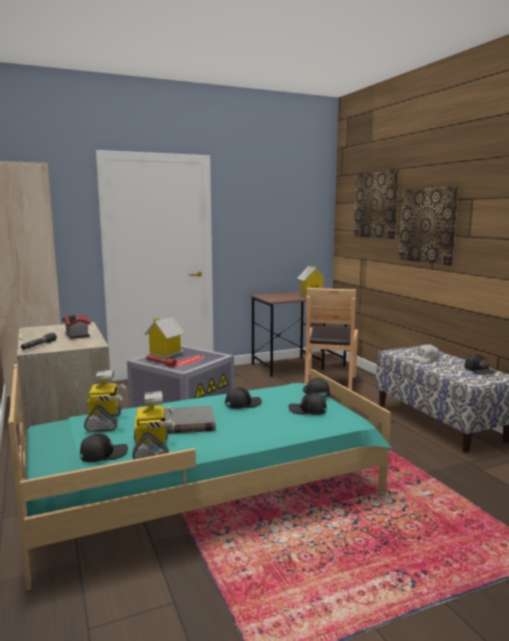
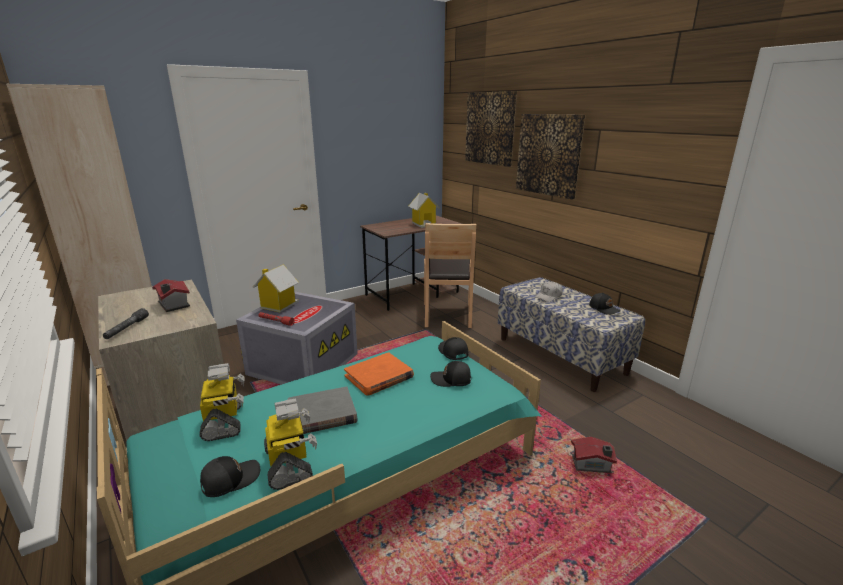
camera: 10 degrees left, 10 degrees up
black cap [225,387,262,409] -> orange book [344,352,414,396]
none -> toy house [571,437,617,473]

